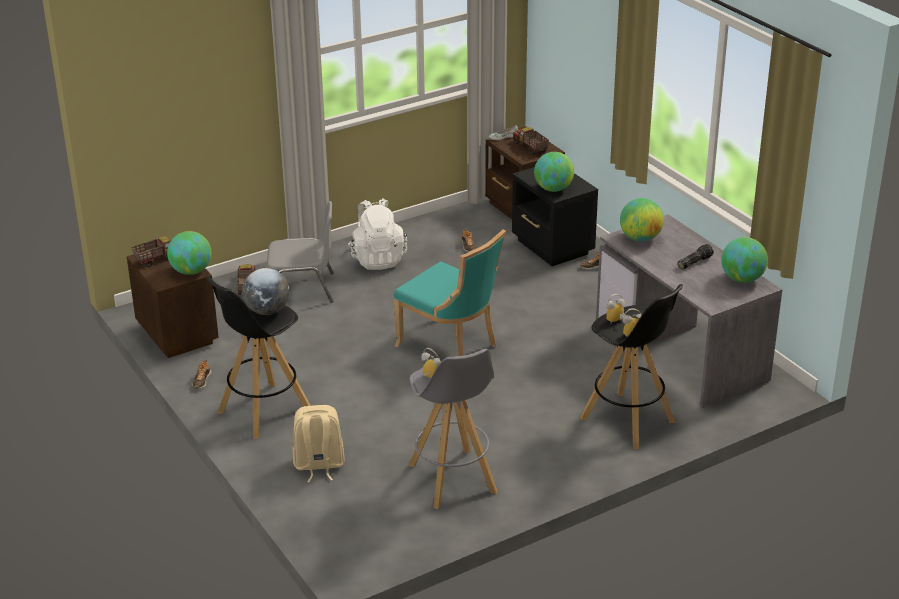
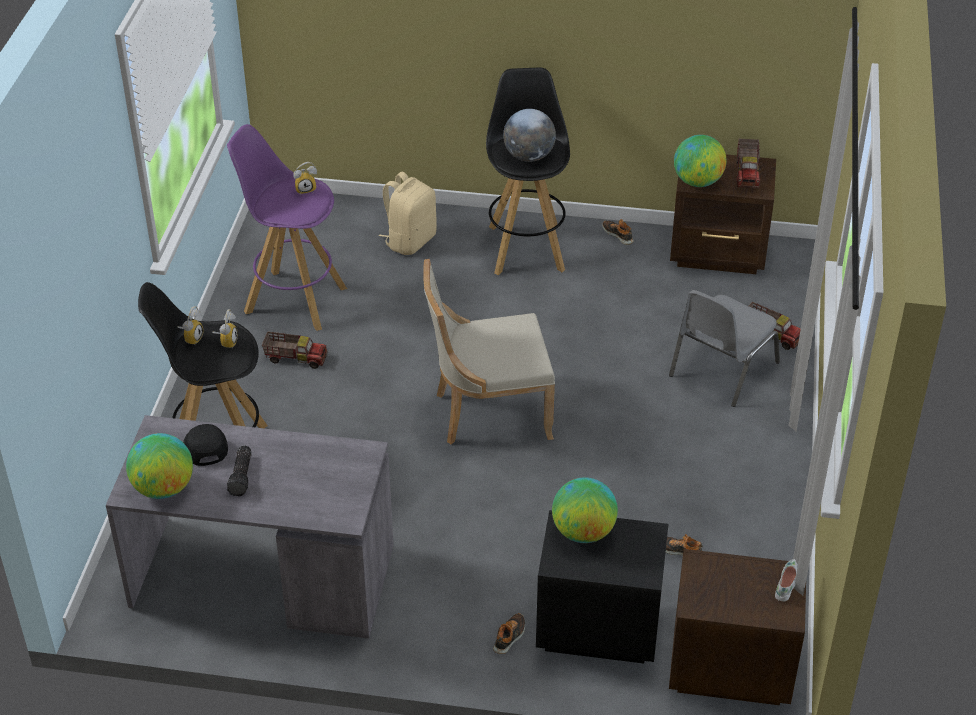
camera: 130 degrees right, 10 degrees up
white backpack [348,198,407,270] -> none
turquoise chair [394,229,506,356] -> beige chair [423,259,555,444]
grey stool [408,349,498,509] -> purple stool [227,124,347,331]
toy truck [513,127,549,155] -> toy truck moved to [262,332,327,369]
globe [620,198,664,242] -> none
none -> black cap [183,424,228,466]

